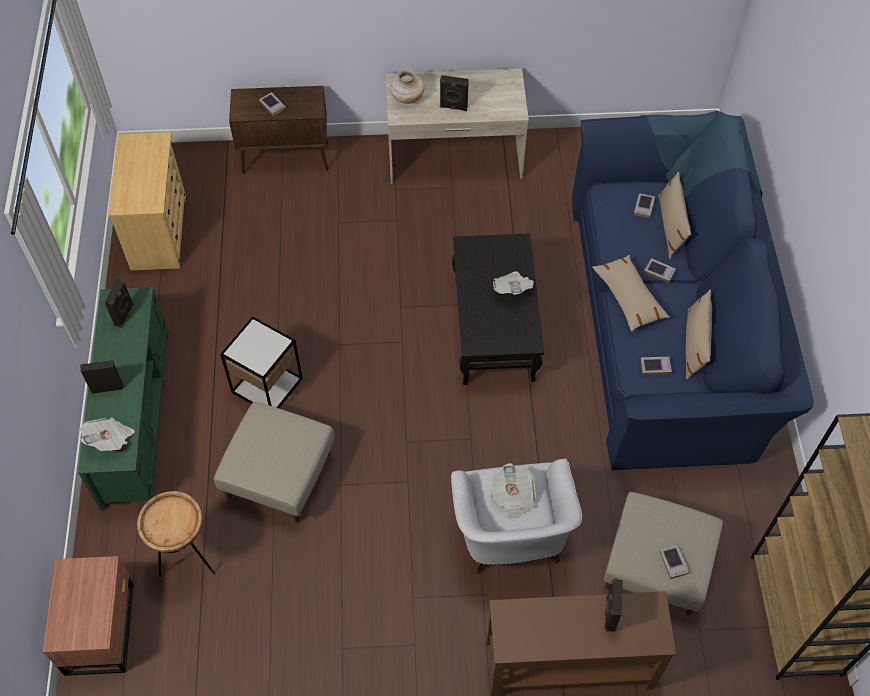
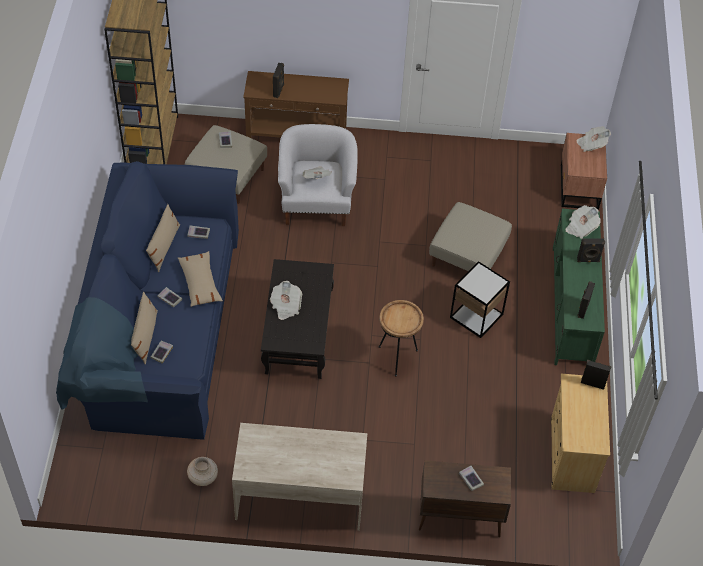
camera: 175 degrees left, 5 degrees down
brown side table [137,491,215,577] -> brown side table moved to [379,300,424,377]
beige vase [390,69,425,104] -> beige vase moved to [187,457,218,486]
black speaker [440,75,469,111] -> black speaker moved to [581,360,611,390]
none -> newspaper [576,126,611,152]

